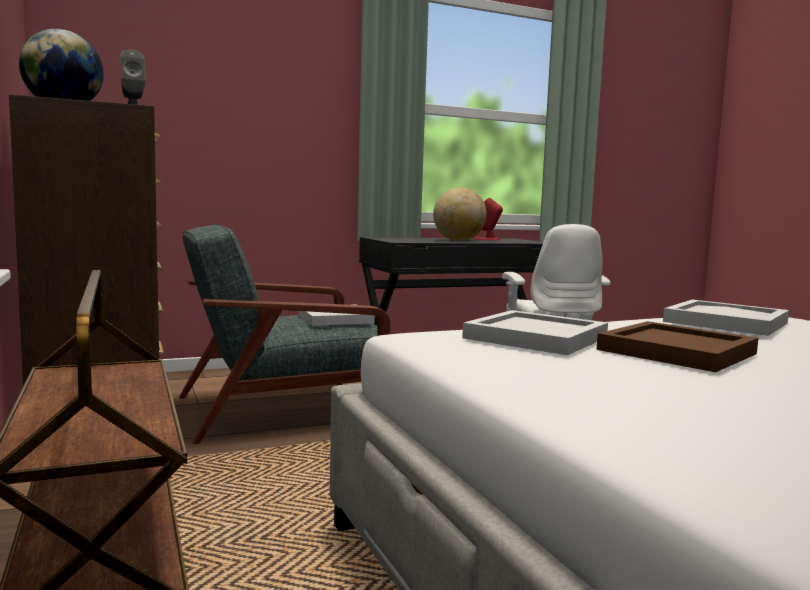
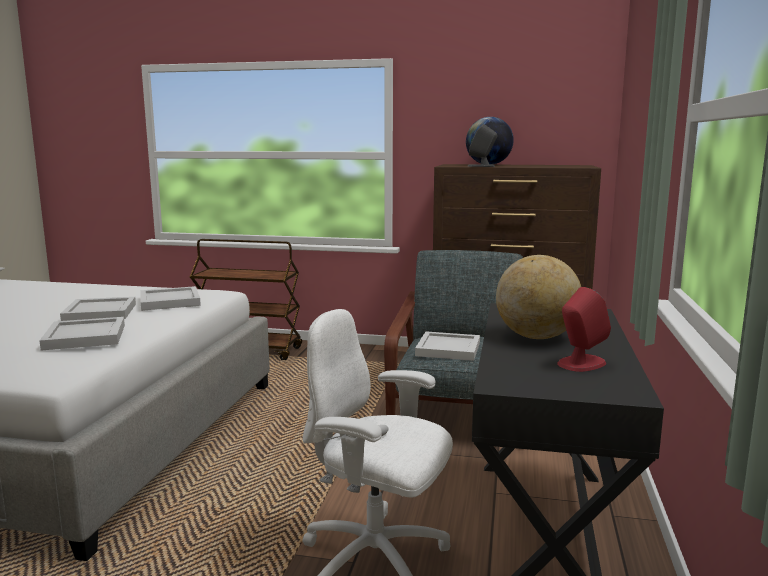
camera: 125 degrees right, 5 degrees up
brown tray [596,321,758,372] -> white tray [60,297,136,321]

